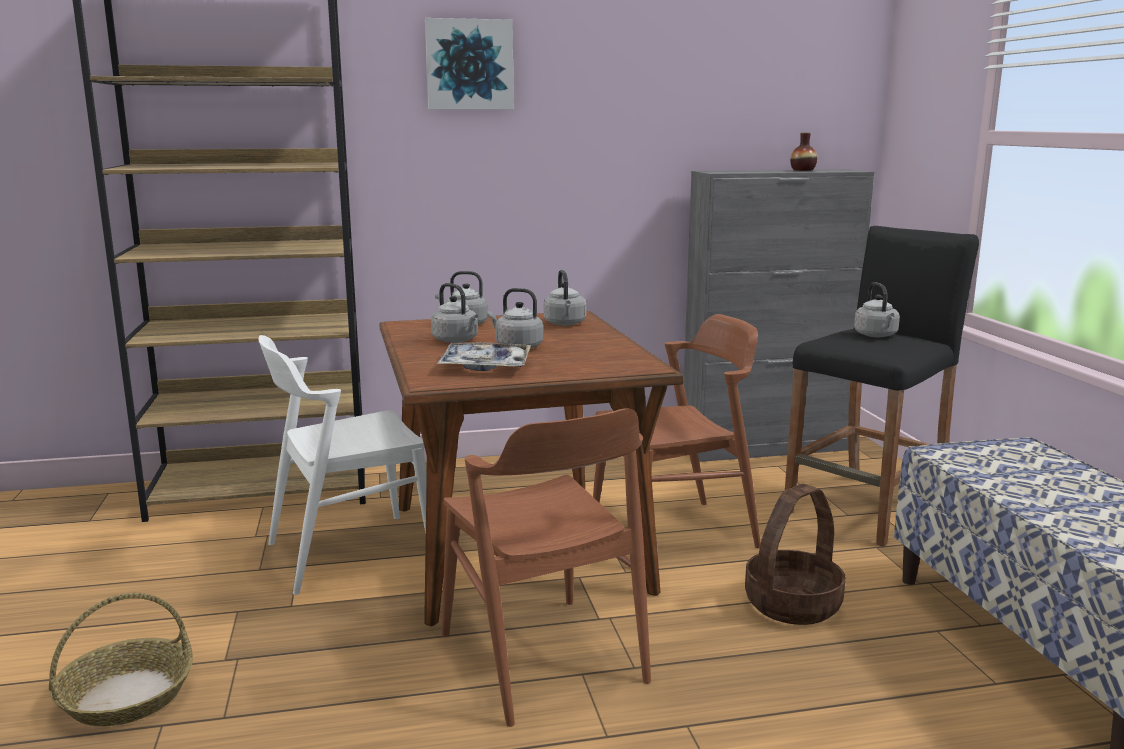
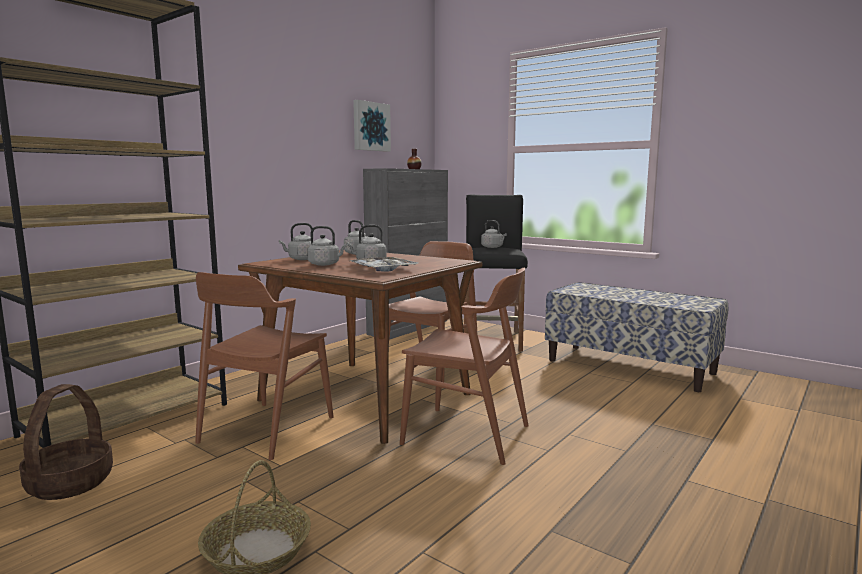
camera: 40 degrees left, 5 degrees down
white chair [259,335,427,595] -> brown chair [195,272,334,460]
picture [425,18,514,110] -> picture moved to [353,100,391,152]
basket [745,484,846,625] -> basket moved to [19,384,113,500]

